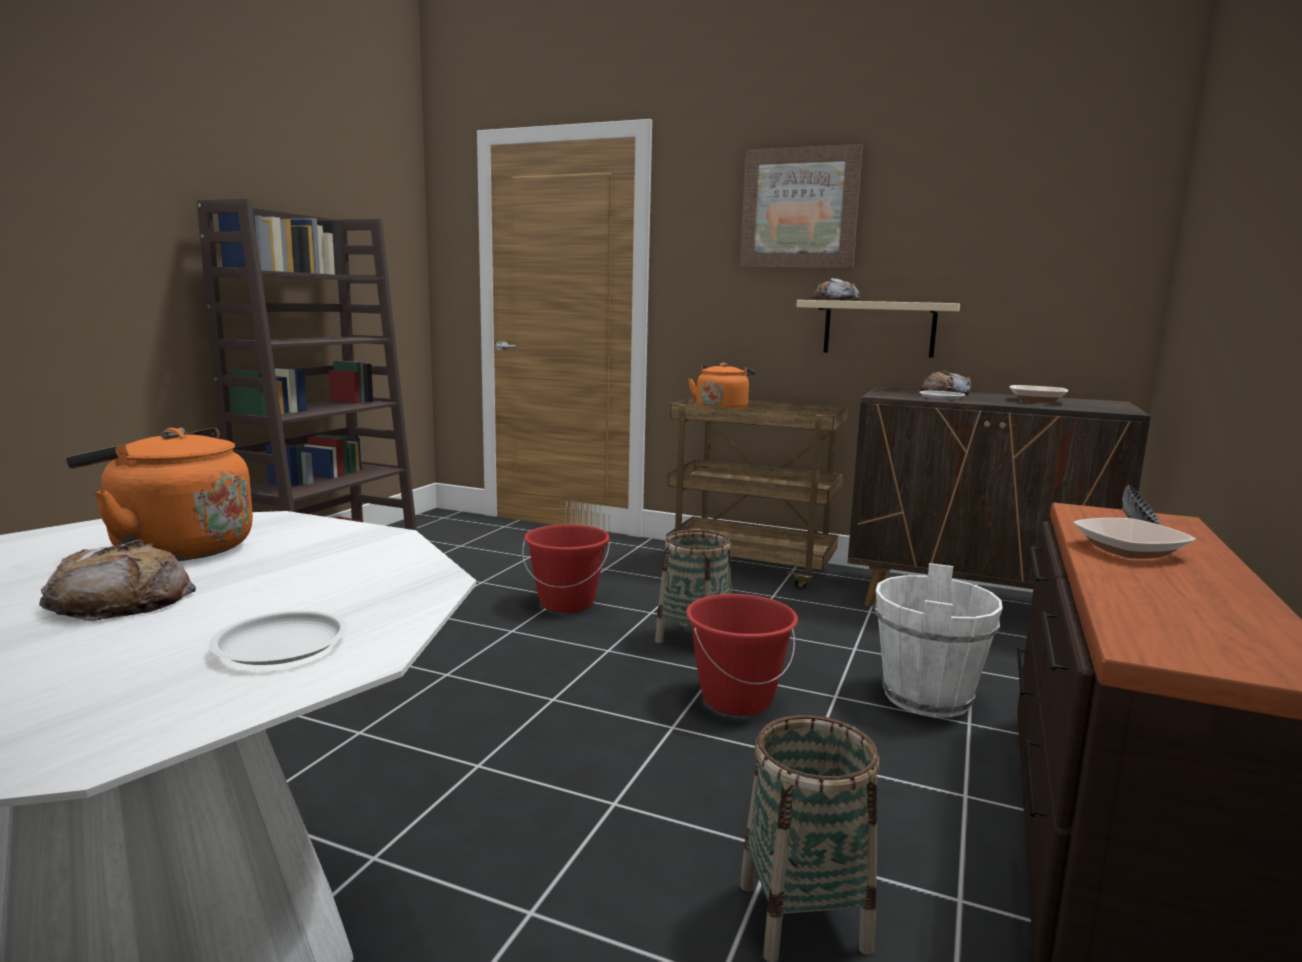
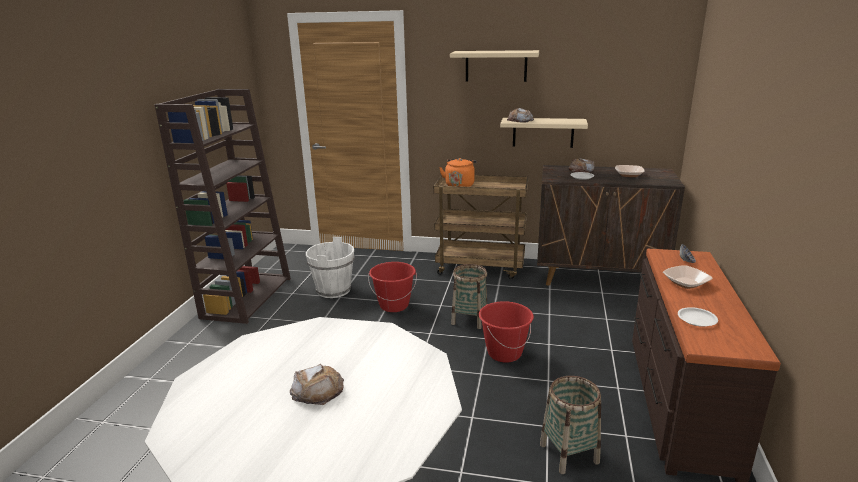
camera: 10 degrees left, 10 degrees up
orange kettle [66,428,253,561] -> none
white plate [209,611,348,665] -> white plate moved to [678,307,718,327]
picture [740,144,863,269] -> beige shelf [450,50,539,82]
white bucket [874,563,1003,718] -> white bucket moved to [306,237,355,298]

